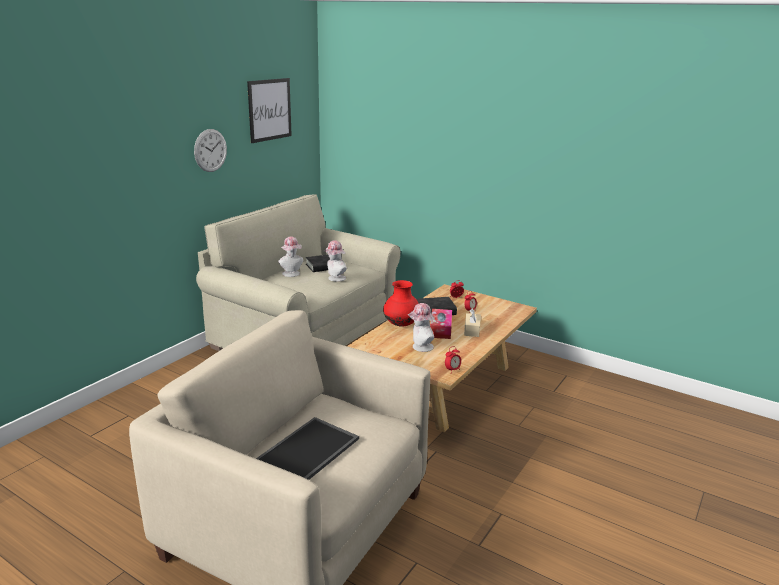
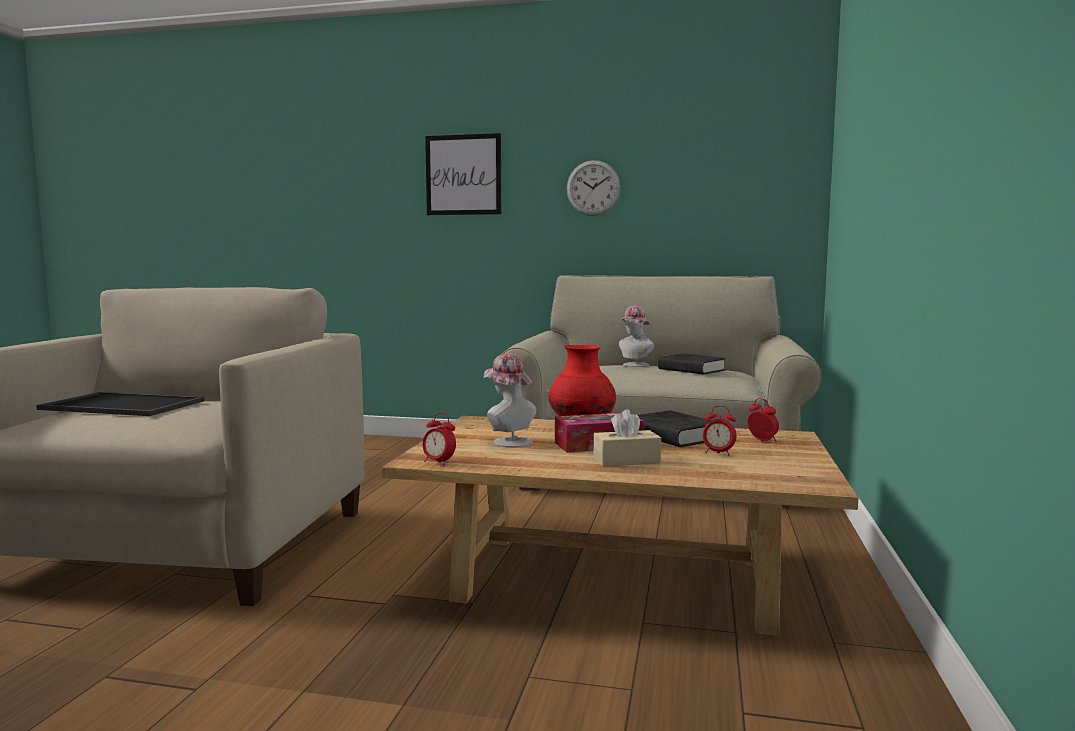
camera: 70 degrees right, 15 degrees down
picture [247,78,292,143] -> picture moved to [425,133,501,215]
hat [324,240,347,282] -> none

